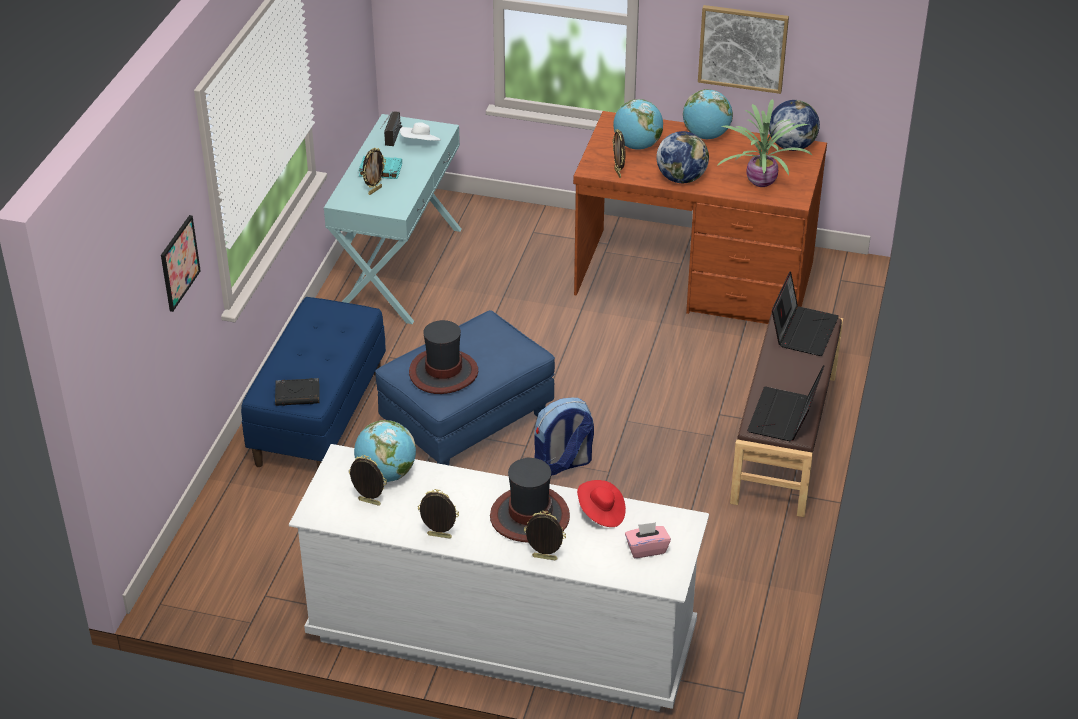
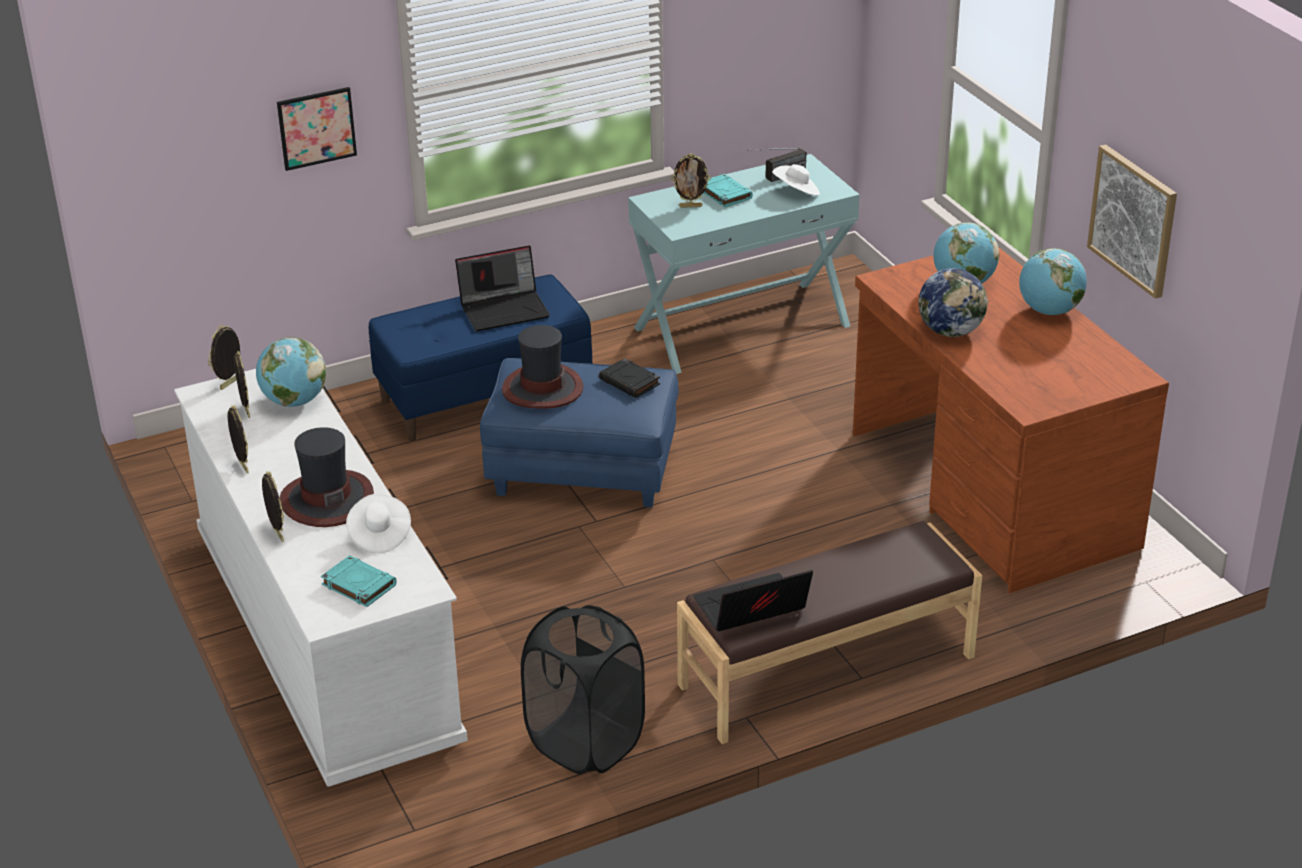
camera: 50 degrees right, 5 degrees down
black book [275,378,320,406] -> black book moved to [599,358,660,398]
backpack [534,398,594,476] -> none
red hat [577,480,626,527] -> white hat [346,494,411,553]
picture frame [612,129,625,178] -> picture frame moved to [208,325,240,390]
pink tissue box [625,522,671,558] -> turquoise book [321,555,397,607]
potted plant [717,99,813,187] -> none
globe [769,100,820,151] -> none
laptop [772,271,839,356] -> laptop moved to [455,245,550,331]
none -> black laundry basket [521,605,645,774]

